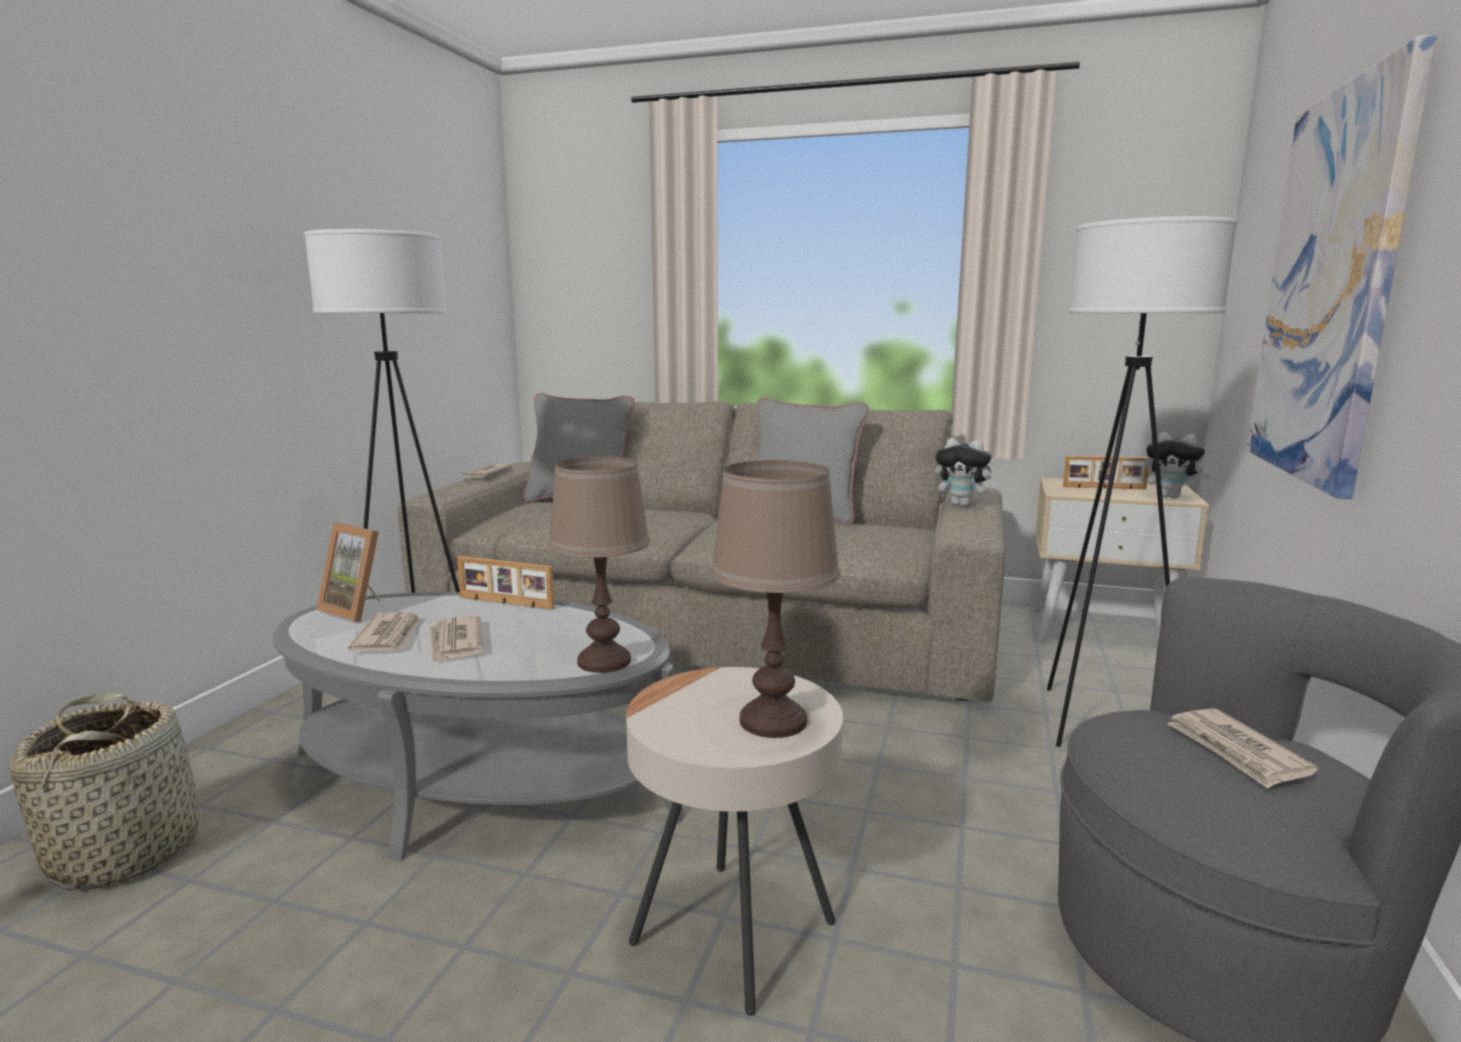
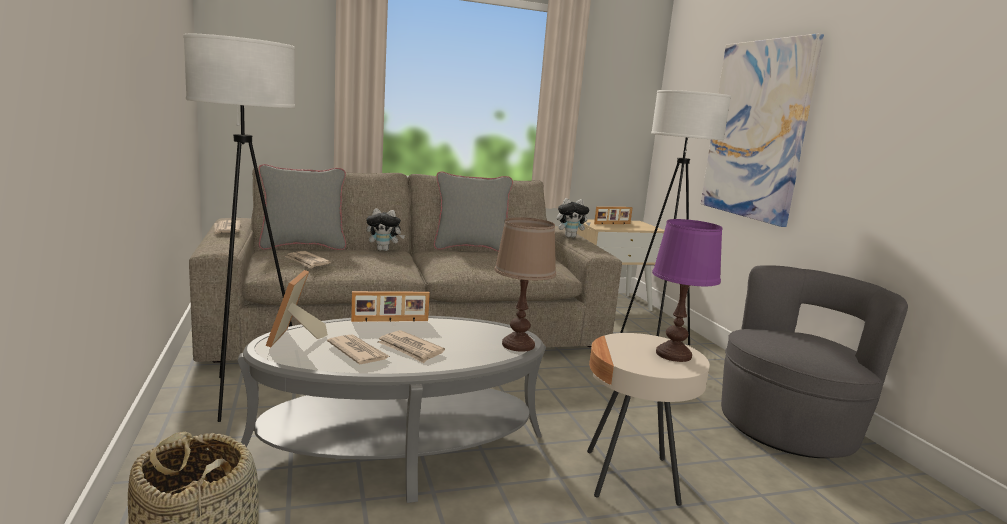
camera: 35 degrees left, 0 degrees up
picture frame [316,522,381,622] -> picture frame turned 90 degrees clockwise [266,270,328,347]
brown table lamp [711,460,840,738] -> purple table lamp [652,219,723,362]
plush toy [1144,432,1211,499] -> plush toy moved to [366,208,405,251]
newspaper [1167,708,1318,789] -> newspaper moved to [285,251,331,268]

